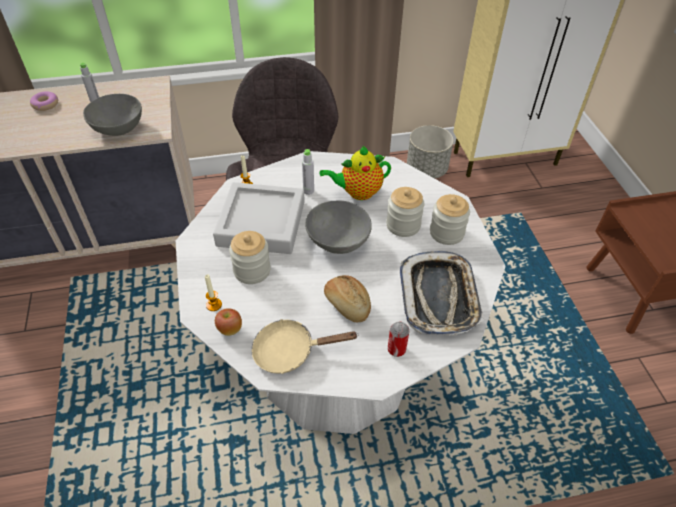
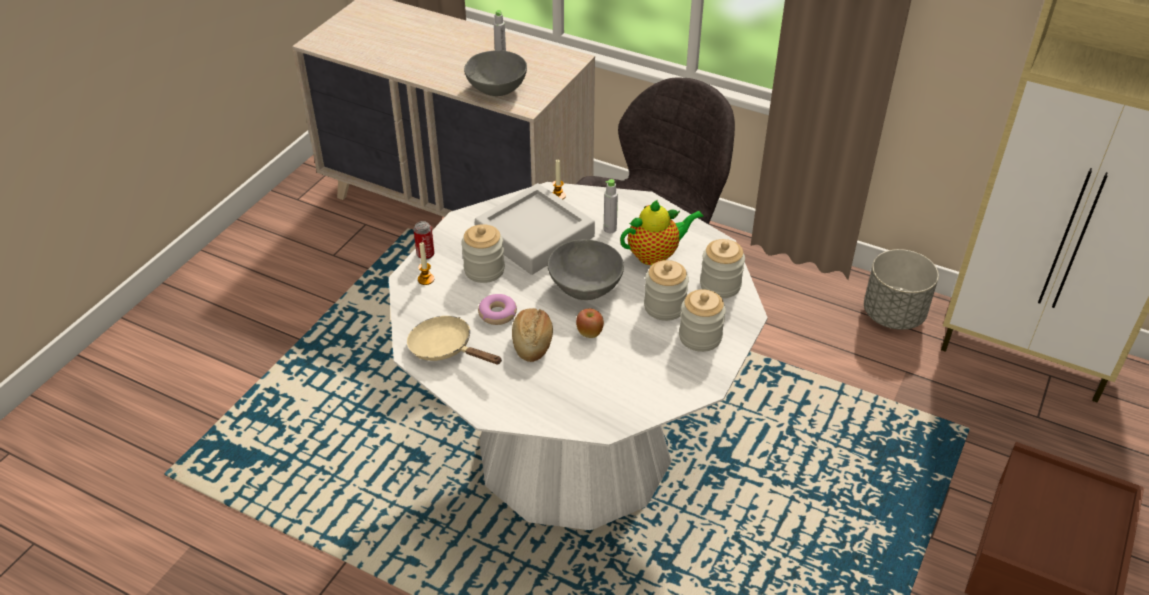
camera: 40 degrees right, 5 degrees down
donut [30,91,58,111] -> donut moved to [478,294,517,325]
apple [215,308,242,336] -> apple moved to [576,308,604,338]
teapot [320,146,391,200] -> teapot turned 135 degrees clockwise [620,200,704,265]
can [388,322,409,357] -> can moved to [413,221,435,260]
tray [400,251,484,336] -> none
none -> jar [700,239,745,298]

